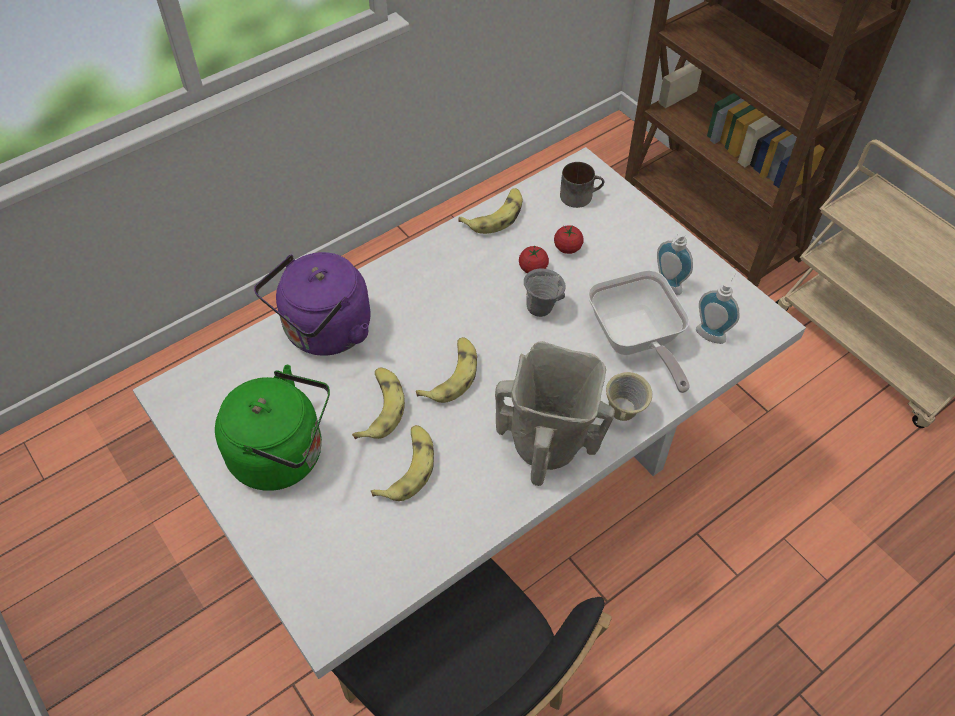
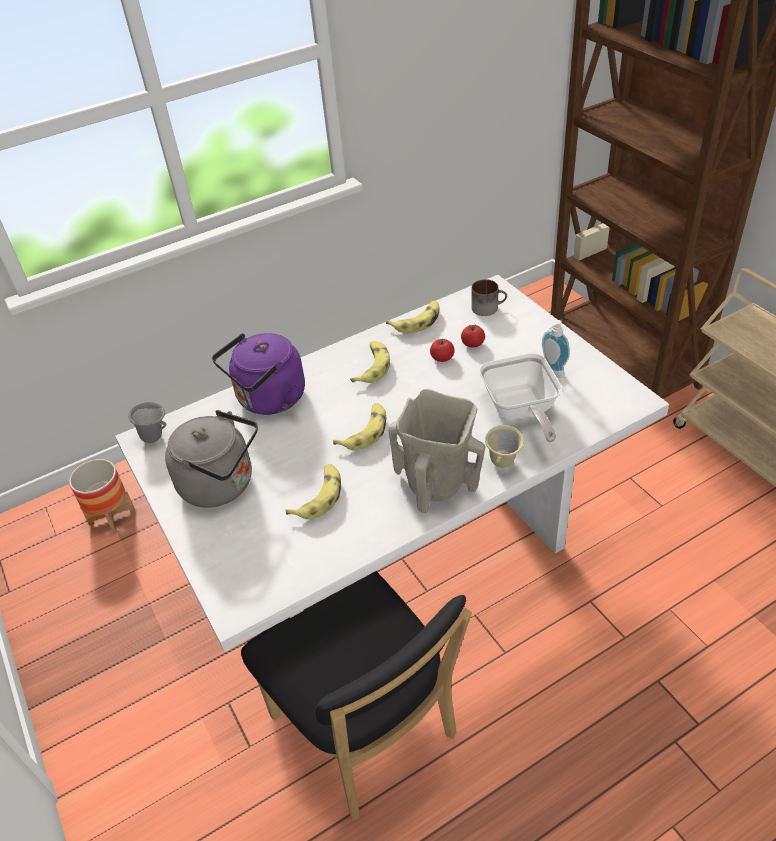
camera: 10 degrees right, 10 degrees down
green kettle [215,365,330,491] -> grey kettle [165,410,258,508]
banana [352,368,405,439] -> banana moved to [350,341,390,383]
grey mug [524,269,566,317] -> grey mug moved to [128,402,166,443]
soap dispenser [696,273,740,344] -> none
none -> planter [69,459,135,533]

